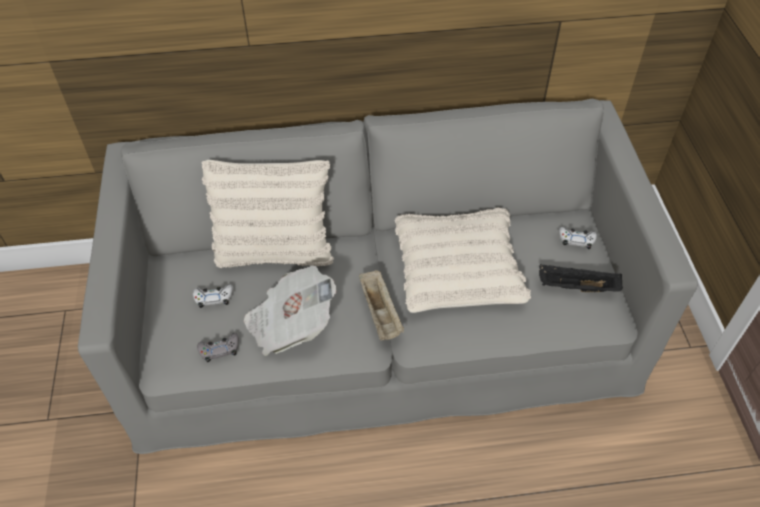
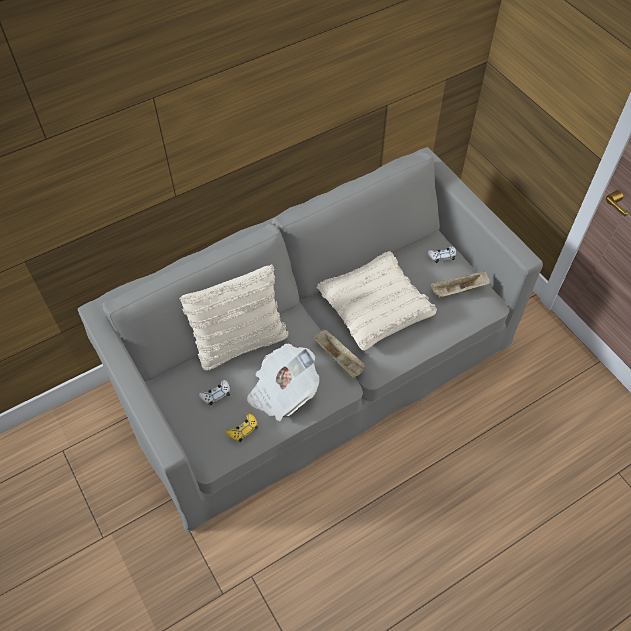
camera: 25 degrees left, 5 degrees up
grey game controller [197,333,239,362] -> yellow game controller [226,414,258,442]
black tray [539,264,623,292] -> beige tray [431,271,490,298]

